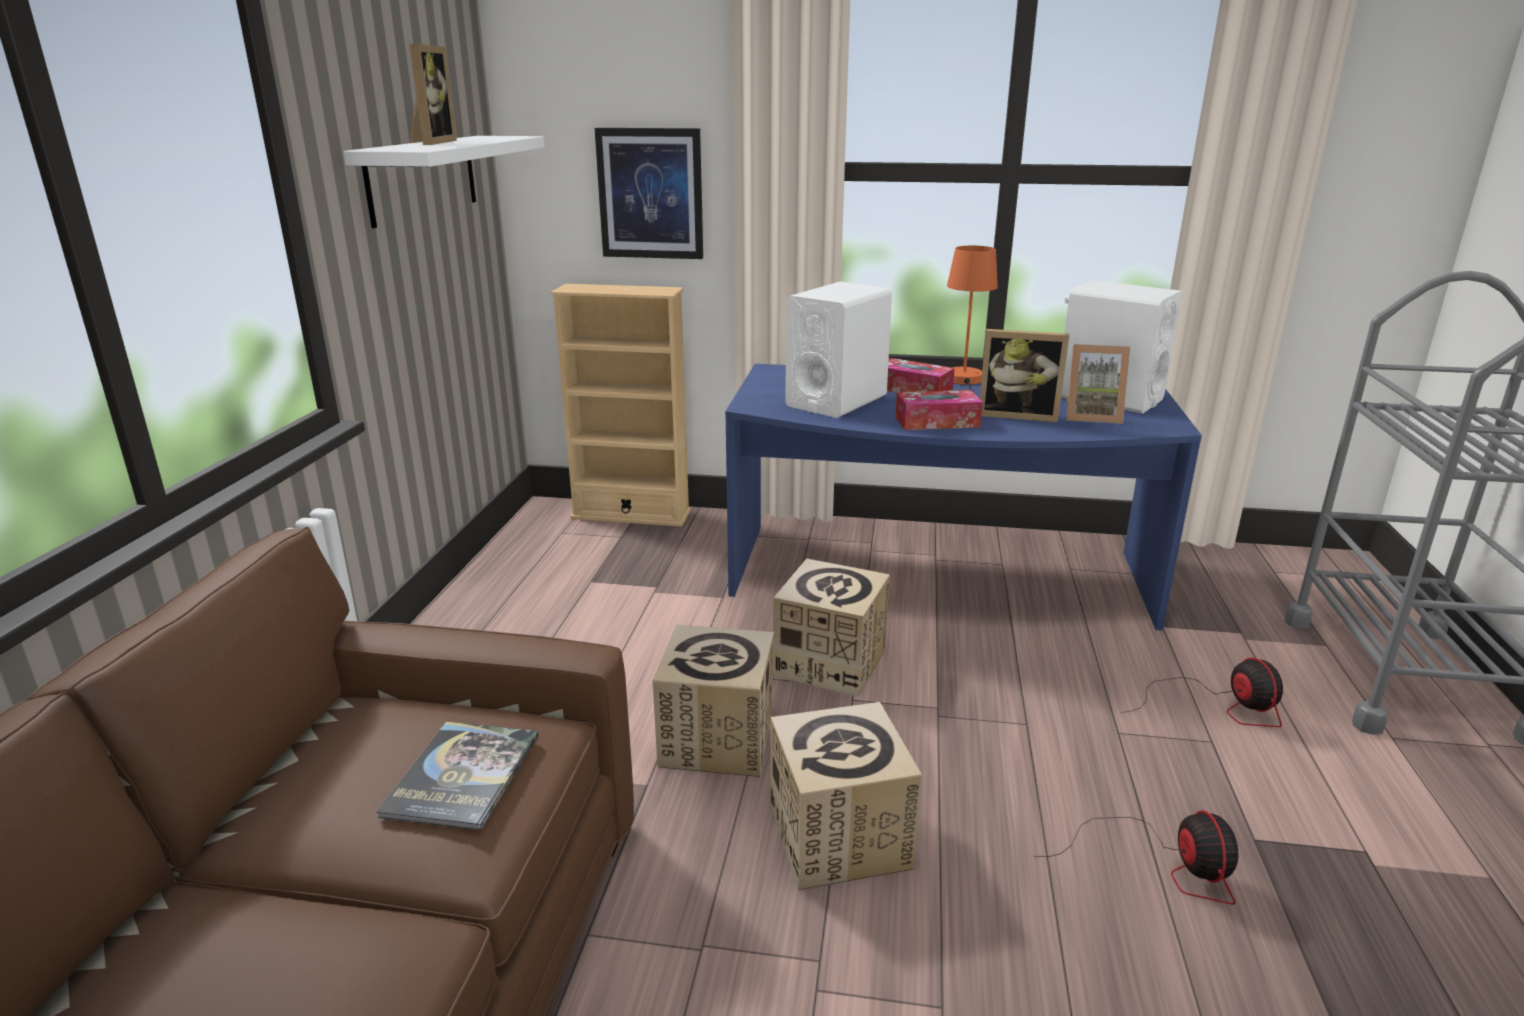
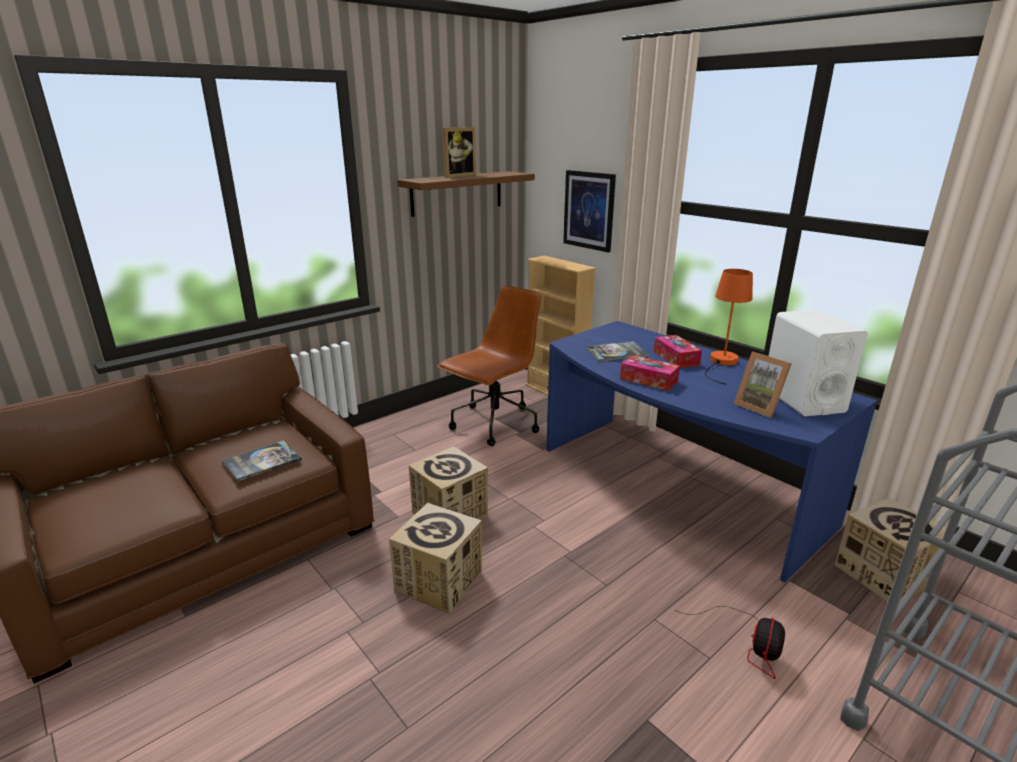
camera: 40 degrees right, 0 degrees up
white shelf [343,136,544,228] -> brown shelf [397,171,535,217]
cardboard box [773,558,890,697] -> cardboard box moved to [835,498,946,602]
white speaker [785,281,892,418] -> book [586,341,649,362]
picture frame [980,329,1069,422] -> none
fan [1034,810,1238,905] -> none
none -> brown office chair [437,286,541,446]

